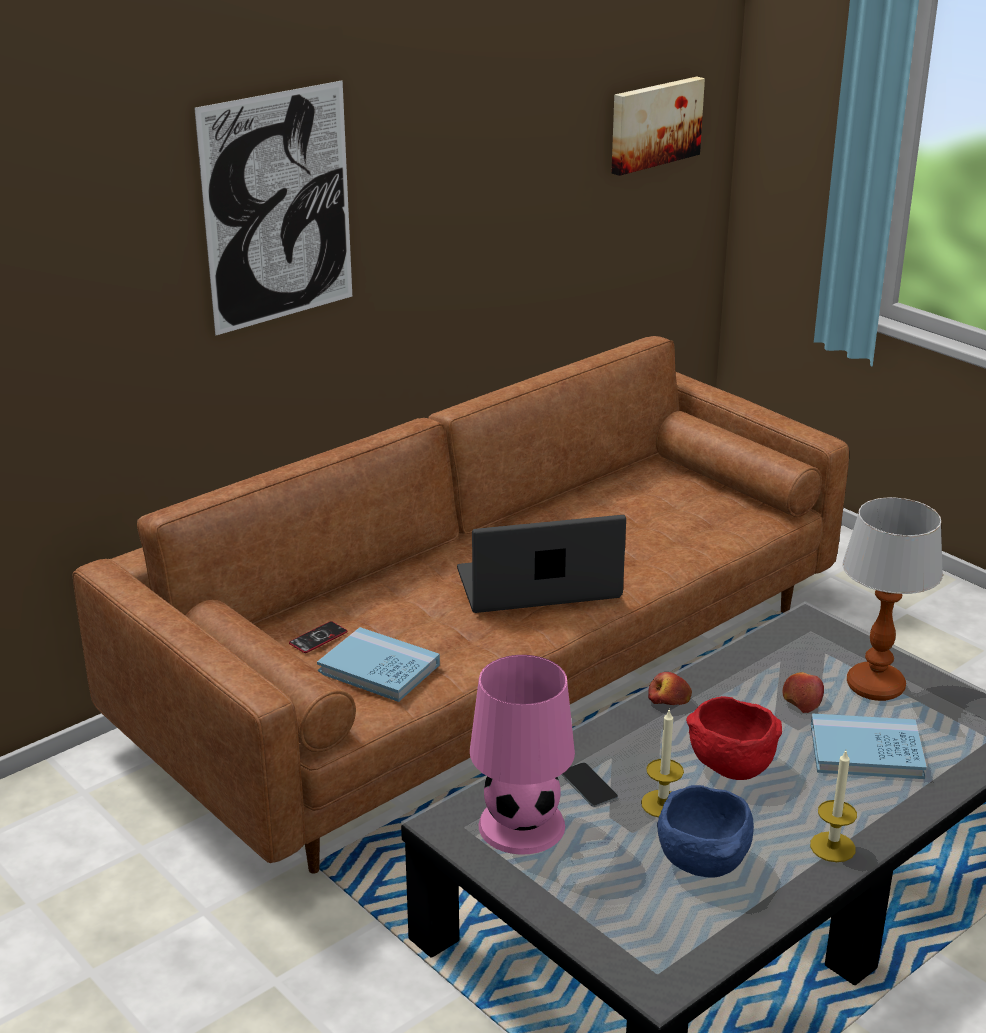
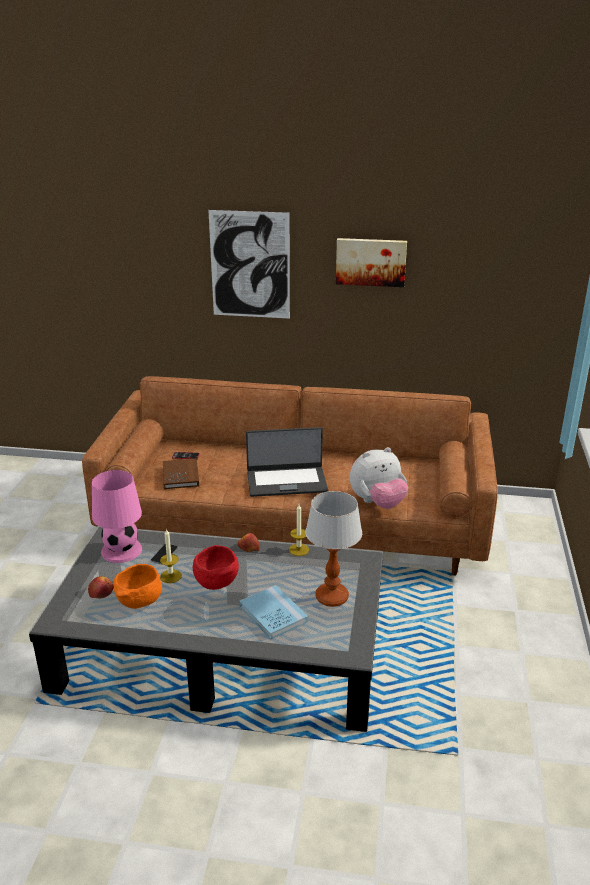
camera: 50 degrees right, 0 degrees up
blue book [317,627,440,702] -> brown book [163,458,199,489]
laptop [457,515,626,613] -> laptop turned 135 degrees clockwise [246,427,328,497]
picture [611,77,705,176] -> picture moved to [336,238,407,287]
blue bowl [657,785,754,878] -> orange bowl [114,564,162,609]
apple [782,672,824,713] -> apple moved to [88,576,114,598]
candle [810,751,857,862] -> candle moved to [289,504,309,556]
none -> plush toy [350,447,408,509]

